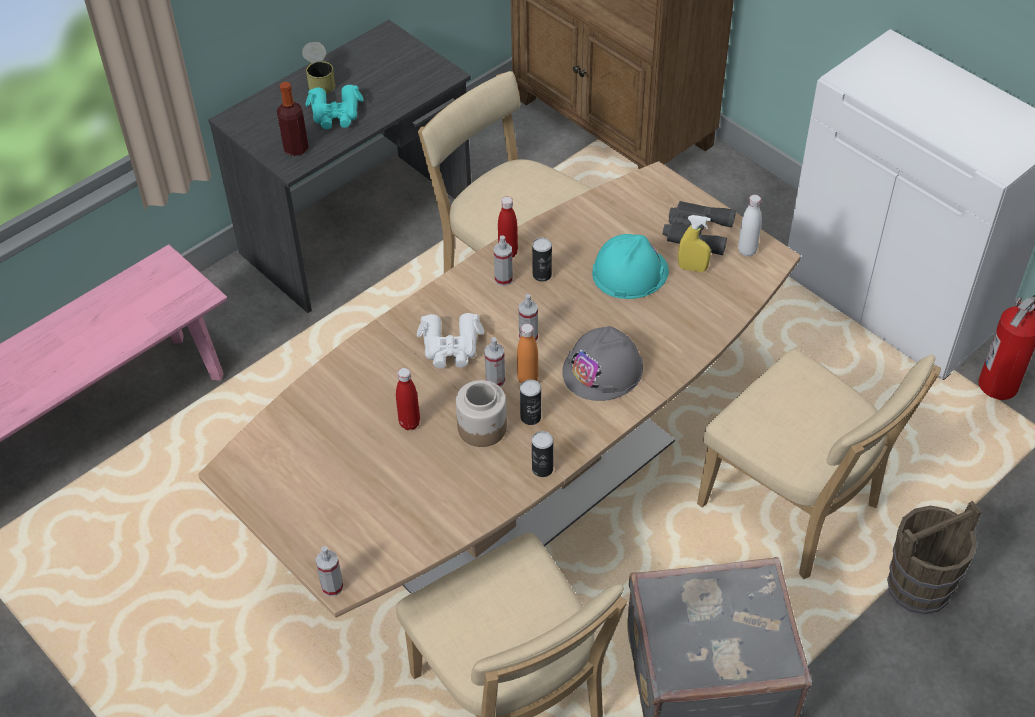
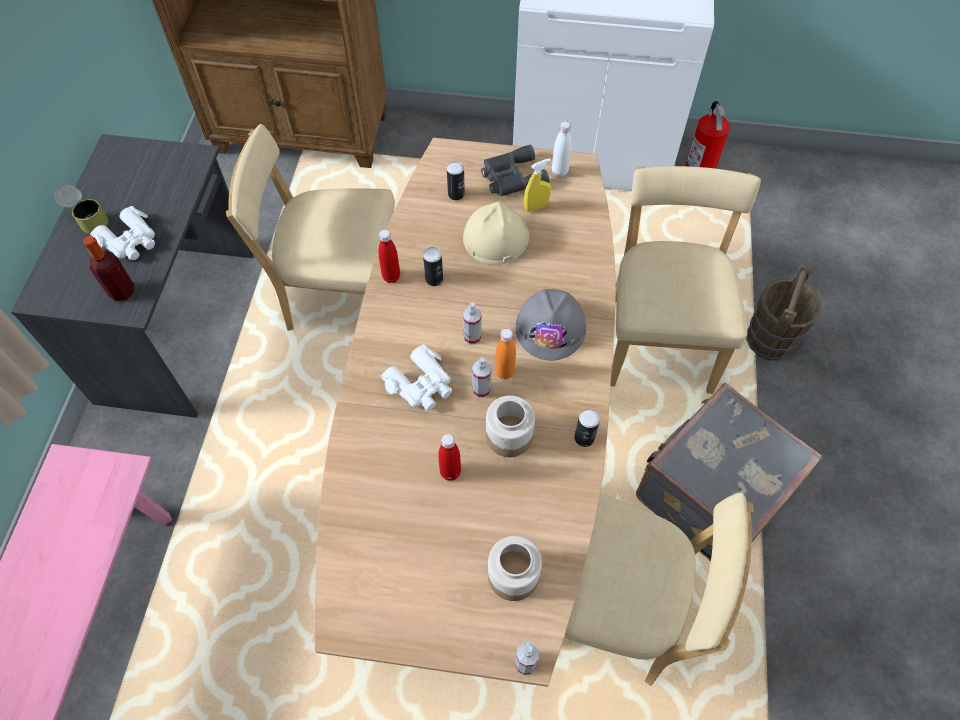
camera: 40 degrees left, 10 degrees up
turquoise binoculars [306,85,363,129] -> white binoculars [90,206,155,260]
spray bottle [494,235,513,286] -> none
can [520,379,541,425] -> can moved to [447,161,465,200]
turquoise hard hat [592,234,669,299] -> beige hard hat [463,202,529,265]
beige chair [697,349,941,579] -> beige chair turned 90 degrees counterclockwise [611,166,761,394]
none -> jar [488,536,542,601]

